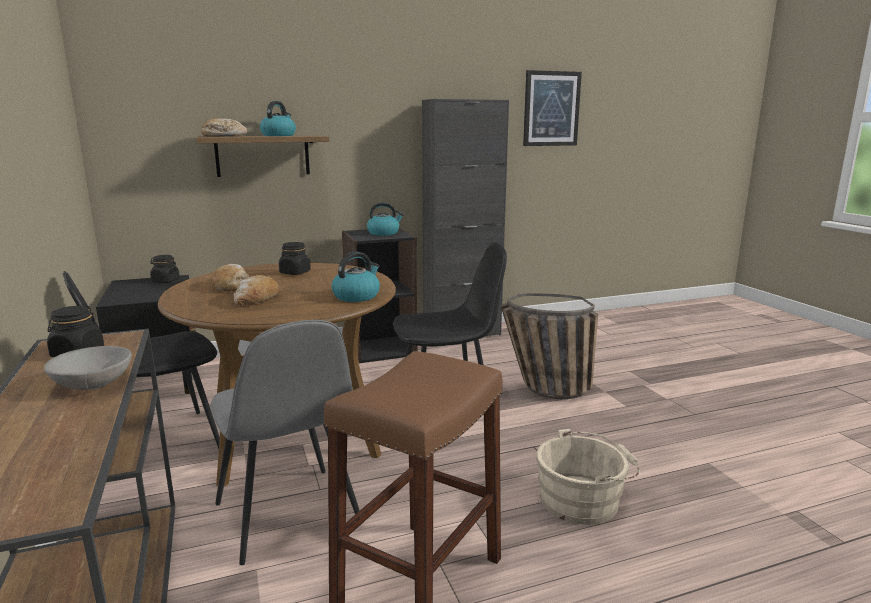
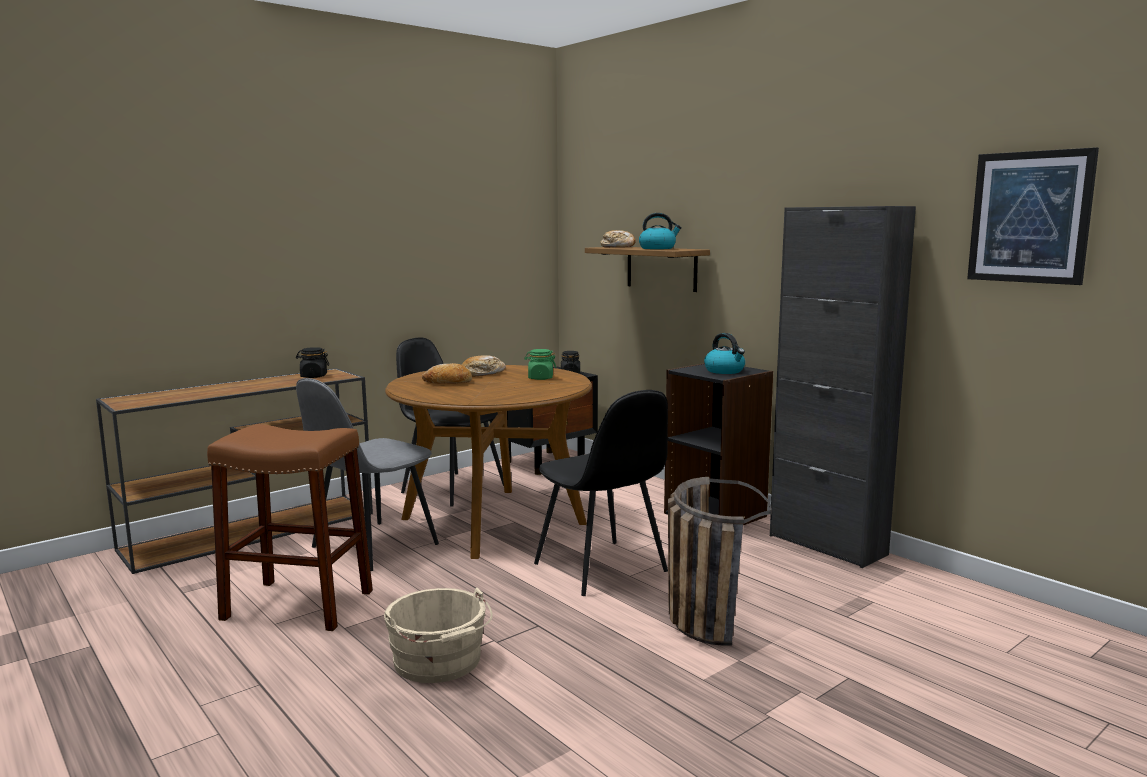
camera: 70 degrees right, 5 degrees down
grey bowl [44,346,131,390] -> none
black jar [279,242,311,275] -> green jar [524,349,556,380]
kettle [331,252,380,302] -> none

